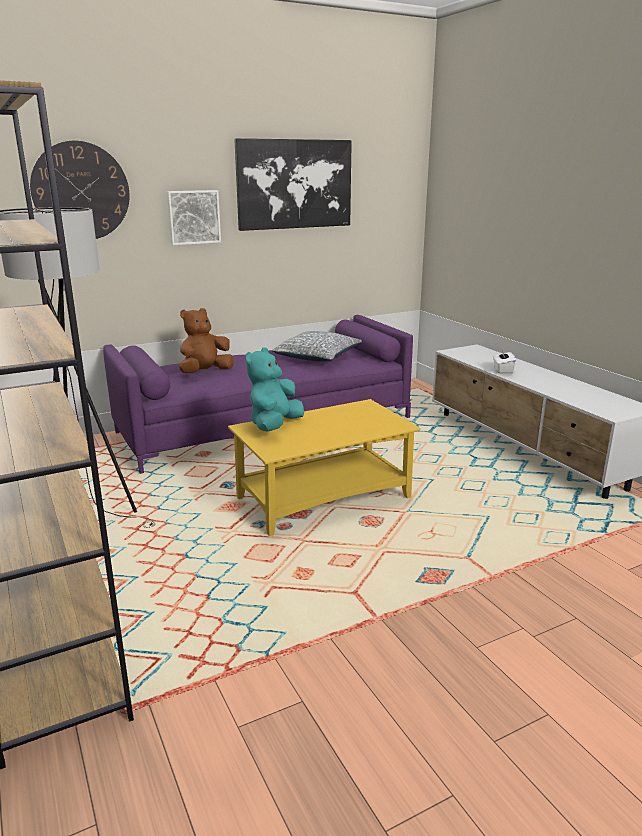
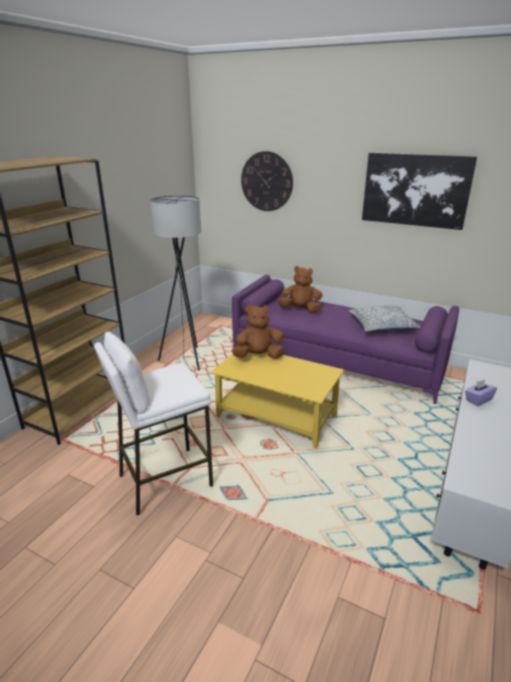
camera: 55 degrees right, 5 degrees up
picture [167,190,221,245] -> none
turquoise plush toy [246,348,304,431] -> brown plush toy [232,305,284,359]
white tissue box [493,350,516,374] -> purple tissue box [465,379,497,406]
none -> white stool [94,332,213,516]

